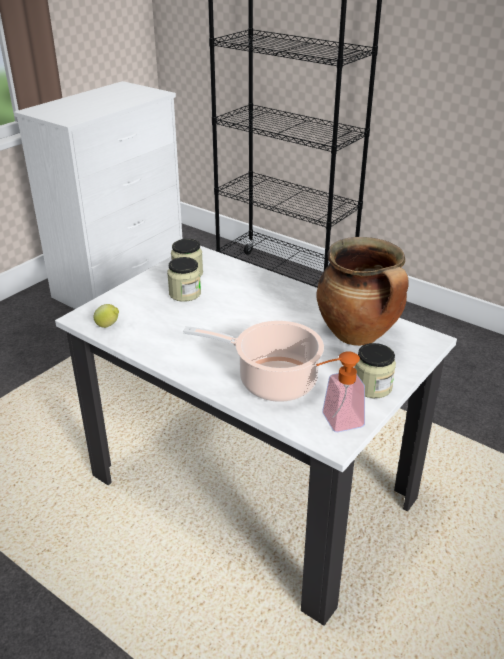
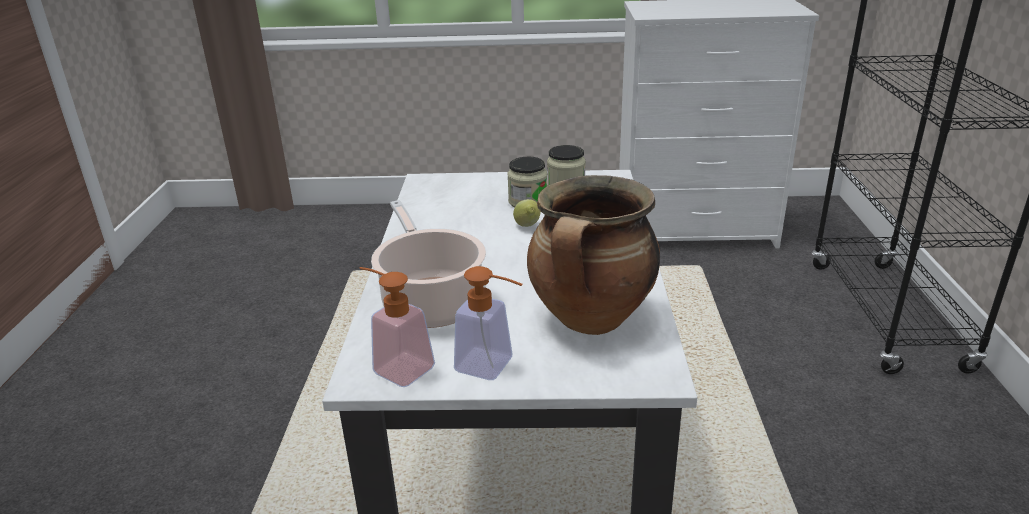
camera: 55 degrees right, 5 degrees down
lemon [93,304,119,328] -> lemon moved to [513,199,541,227]
jar [355,343,396,398] -> soap dispenser [454,266,523,380]

